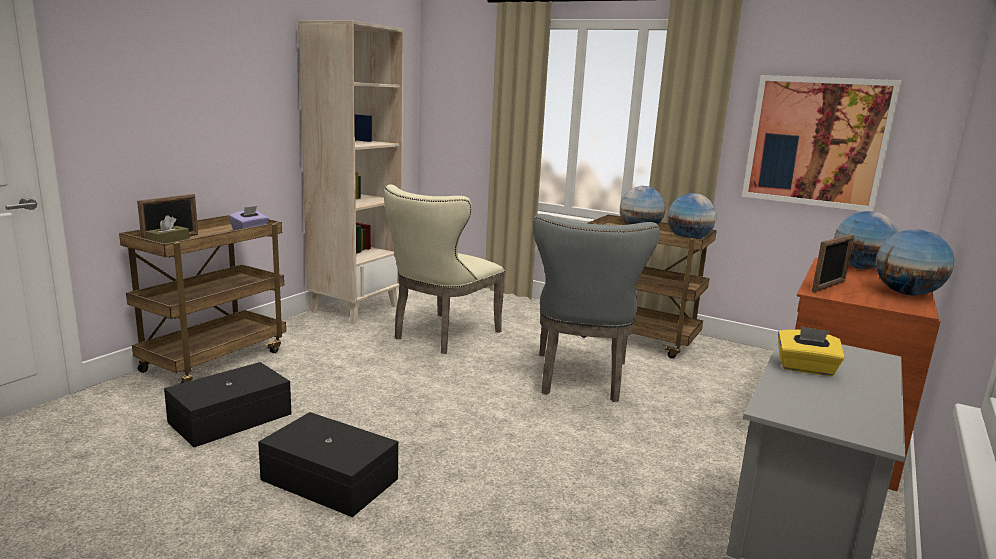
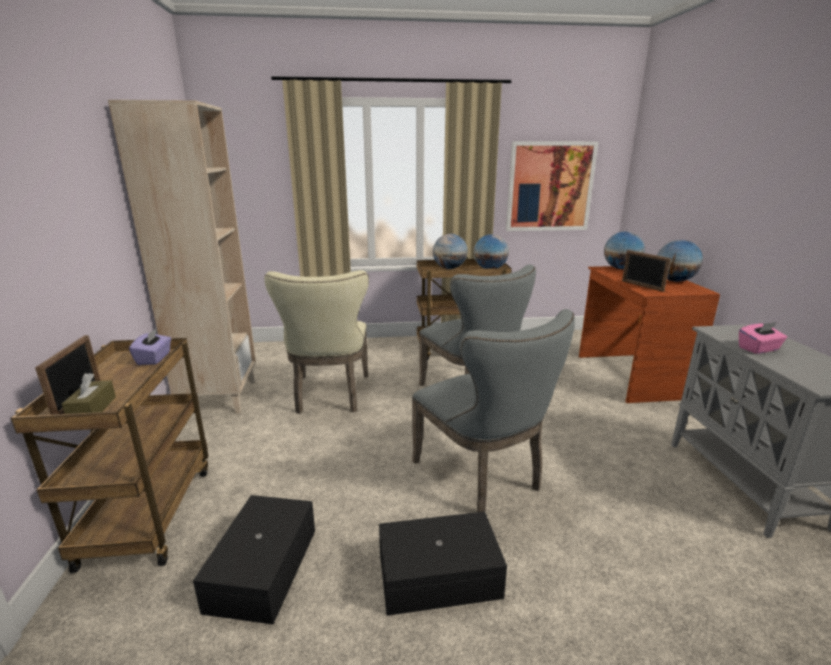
camera: 35 degrees left, 5 degrees up
yellow tissue box [778,326,845,376] -> pink tissue box [739,322,787,354]
picture frame [812,234,854,292] -> picture frame turned 135 degrees clockwise [622,250,671,292]
none -> grey chair [412,309,575,512]

